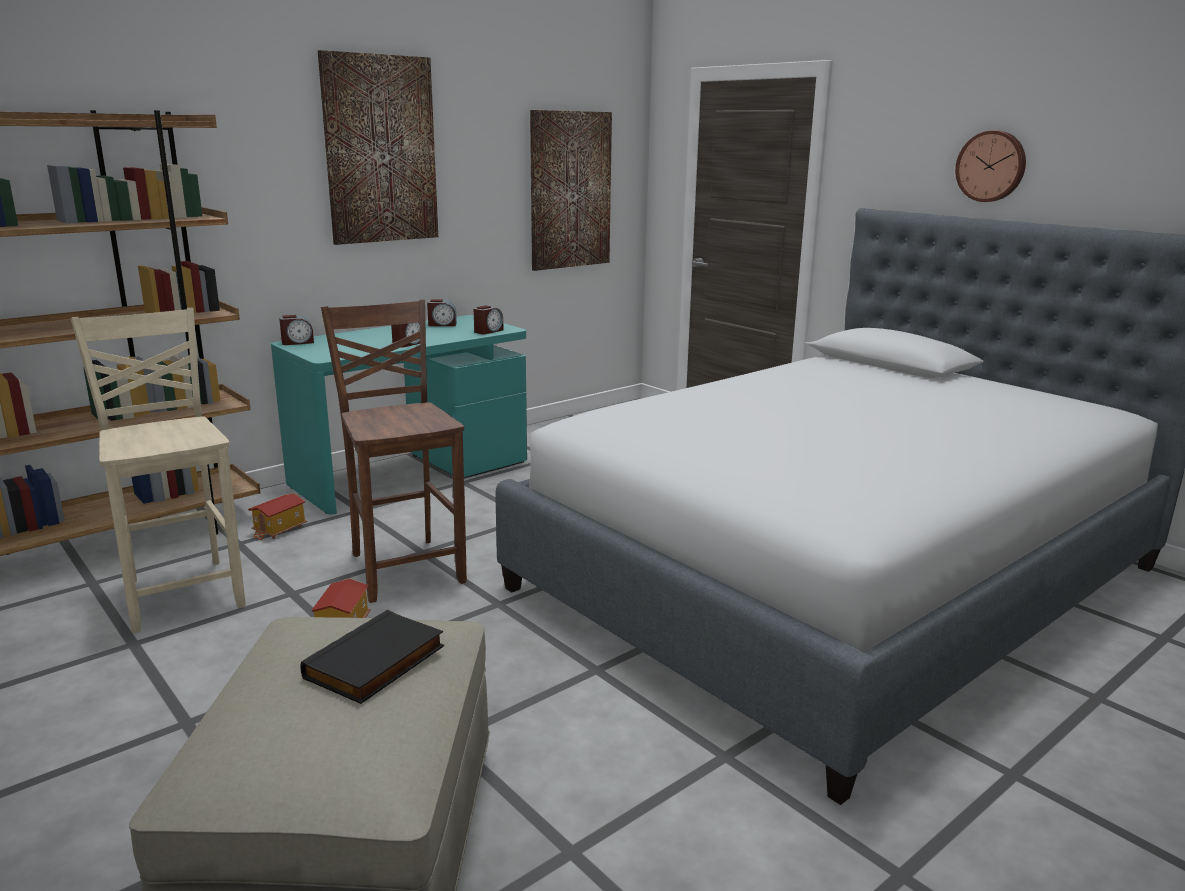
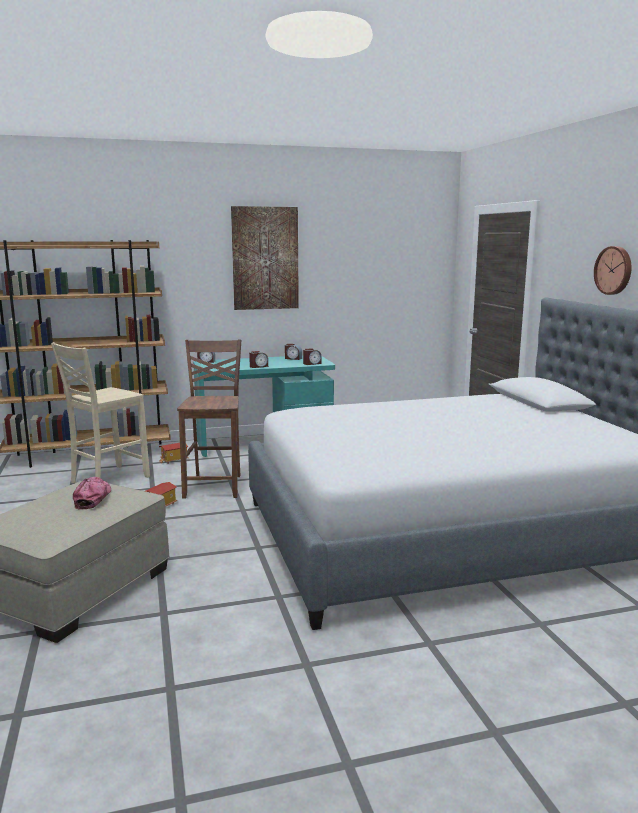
camera: 25 degrees right, 5 degrees down
beige chair [71,308,246,633] -> beige chair turned 135 degrees counterclockwise [51,342,150,483]
black book [300,610,444,704] -> cap [73,477,111,510]
picture [530,110,612,271] -> none

